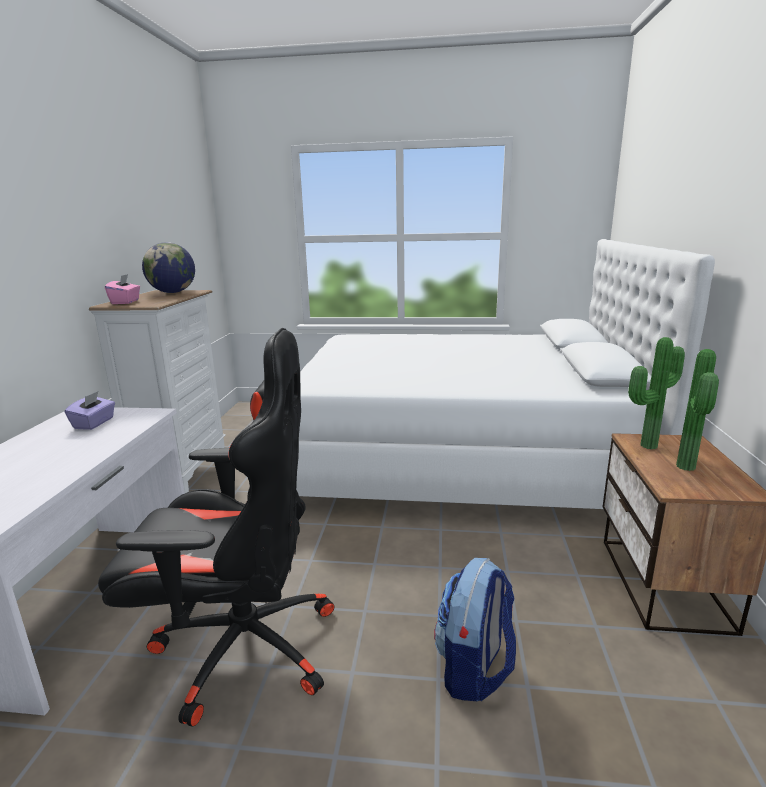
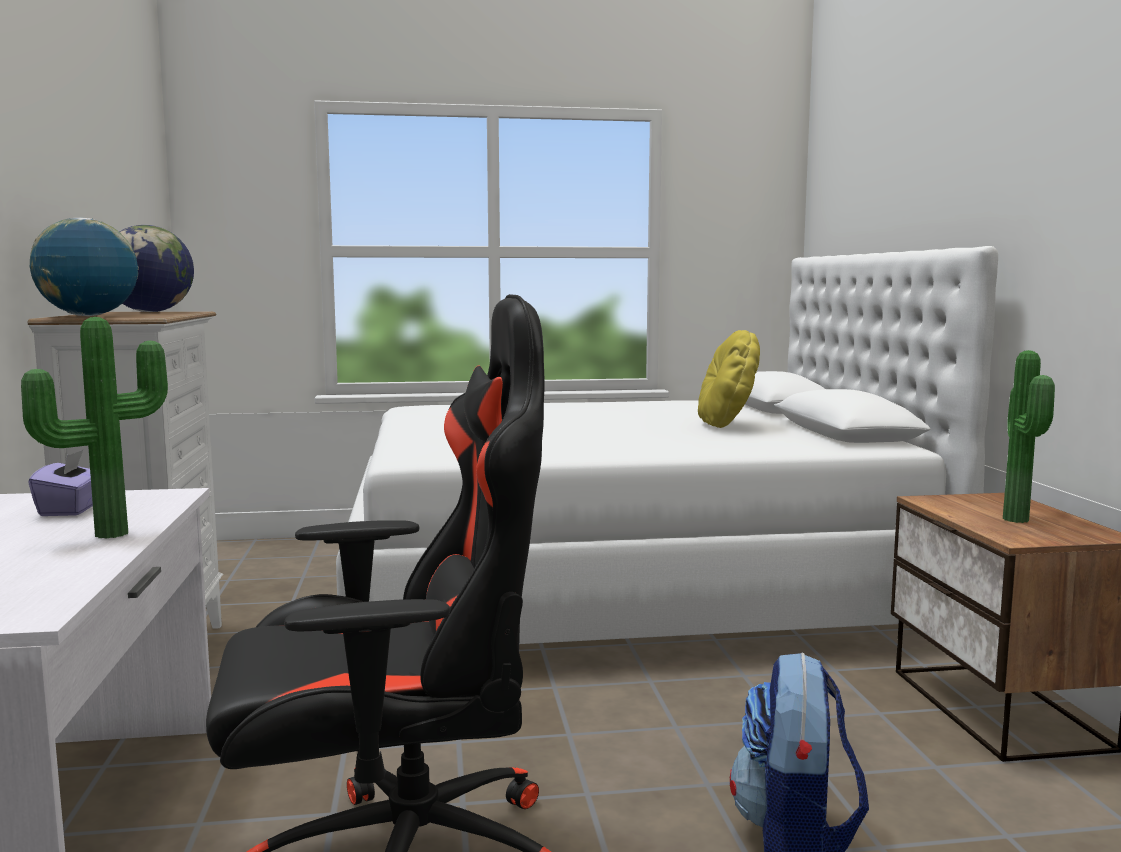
camera: 15 degrees left, 10 degrees down
pink tissue box [105,274,140,304] -> globe [30,218,139,316]
potted plant [628,337,685,449] -> potted plant moved to [21,317,168,539]
none -> yellow pillow [698,330,760,428]

